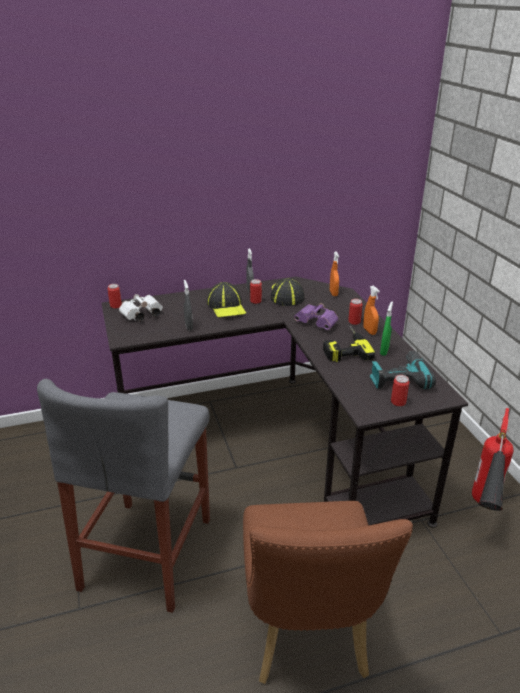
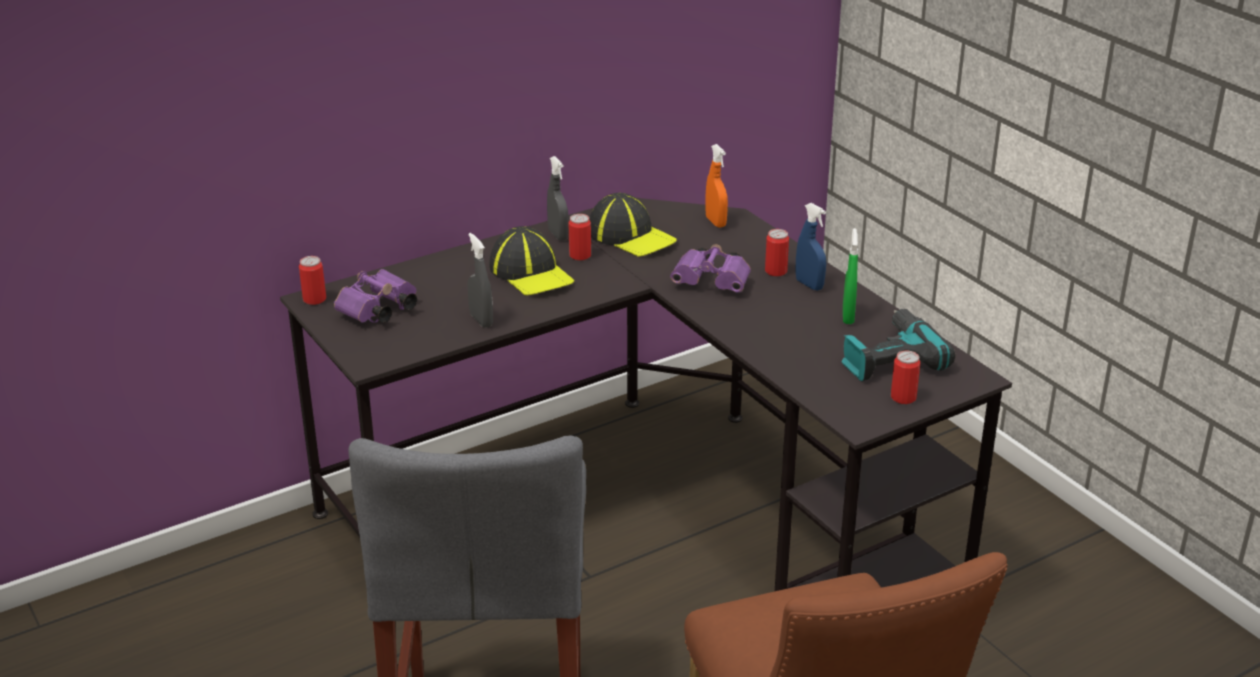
camera: 15 degrees left, 0 degrees up
white binoculars [119,294,163,321] -> purple binoculars [334,269,417,323]
cap [271,278,304,306] -> cap turned 150 degrees clockwise [589,193,677,257]
power drill [323,325,375,362] -> none
orange spray bottle [363,286,380,335] -> blue spray bottle [795,203,826,291]
fire extinguisher [472,408,514,511] -> none

